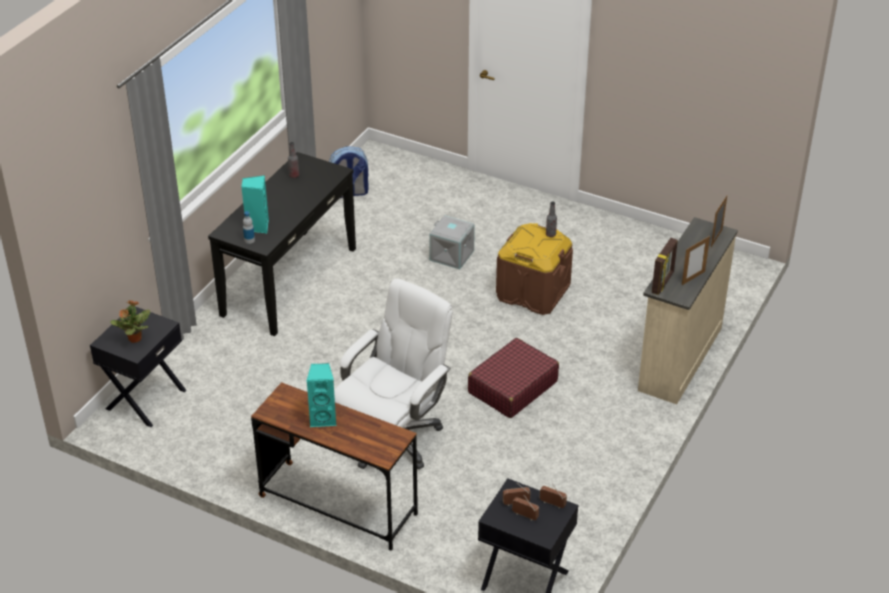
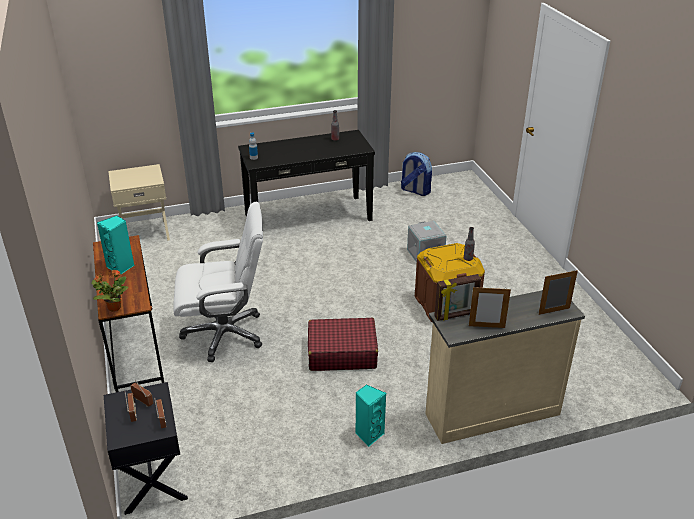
camera: 45 degrees right, 5 degrees down
black nightstand [90,306,187,427] -> beige nightstand [108,164,170,241]
potted plant [110,300,150,343] -> potted plant moved to [92,270,129,312]
turquoise speaker [241,175,269,233] -> turquoise speaker moved to [355,384,386,447]

